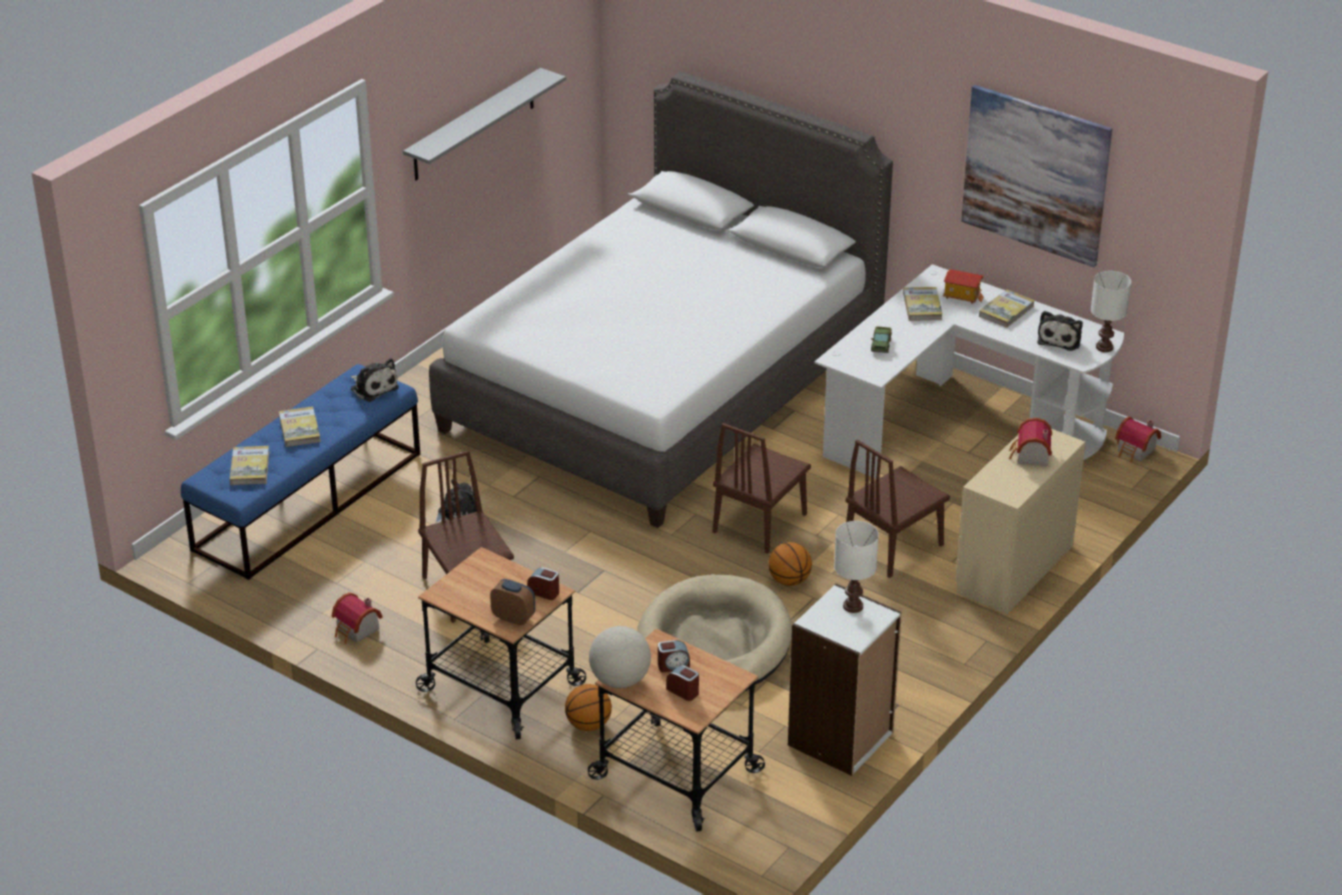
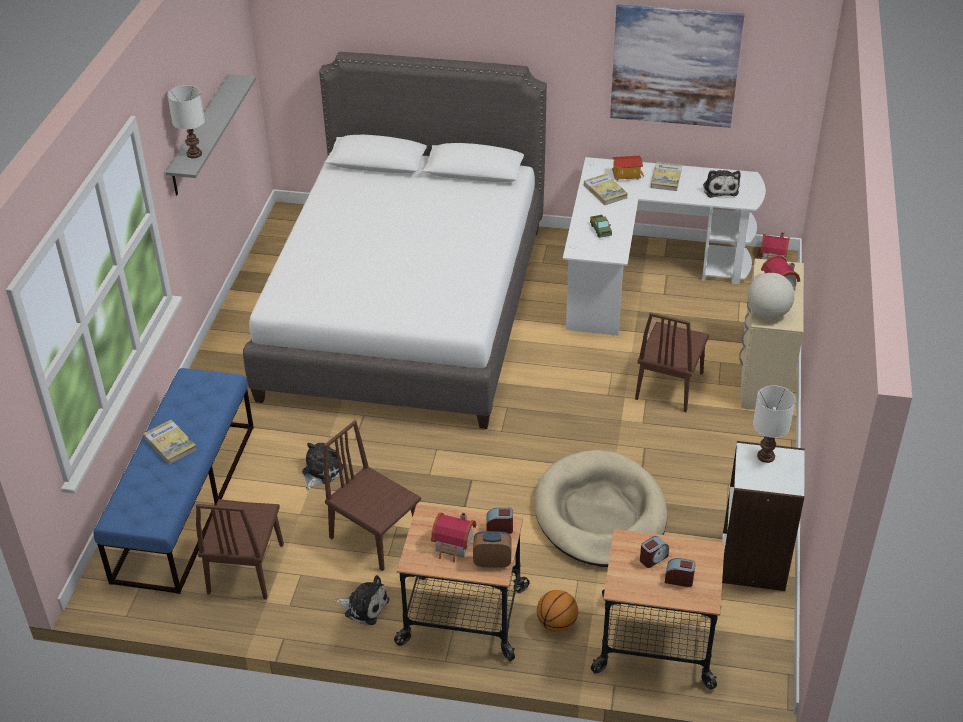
camera: 25 degrees left, 5 degrees up
book [230,446,269,485] -> none
toy house [332,592,383,644] -> toy house moved to [431,512,477,563]
plush toy [351,358,399,402] -> plush toy moved to [335,575,389,625]
globe [589,626,651,688] -> globe moved to [747,273,795,319]
brown chair [713,423,811,554] -> brown chair moved to [196,499,284,599]
basketball [768,542,812,586] -> none
white table lamp [1091,271,1131,352] -> white table lamp moved to [167,85,205,158]

